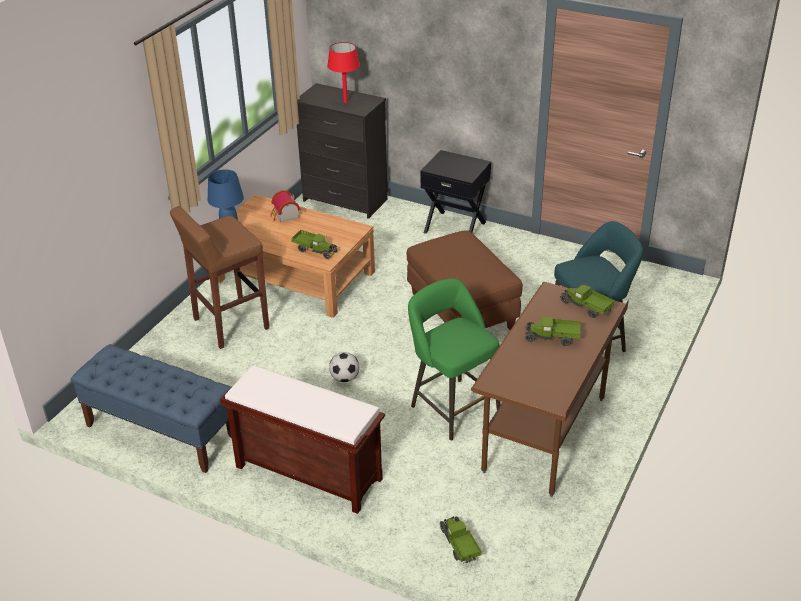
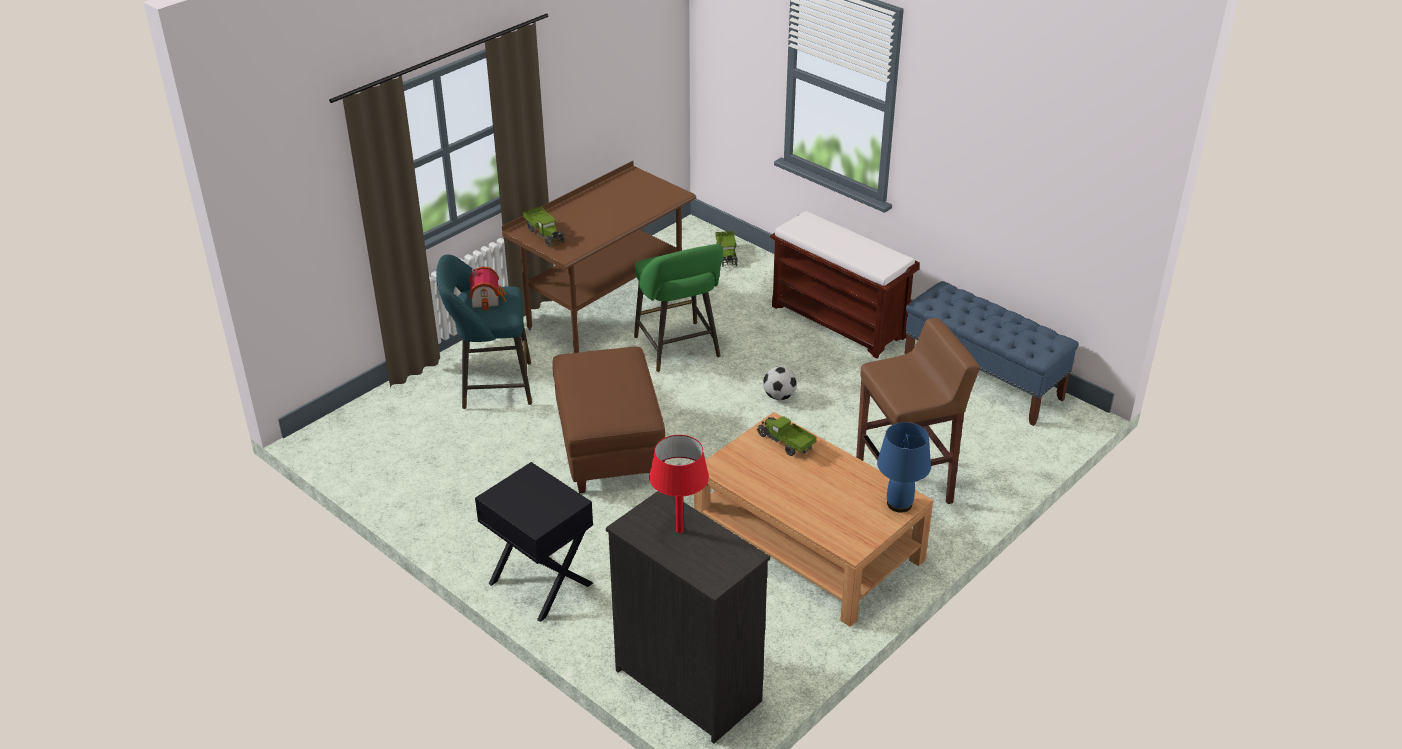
camera: 165 degrees left, 0 degrees up
toy house [270,190,301,222] -> toy house moved to [469,266,506,311]
toy truck [525,317,581,346] -> none

